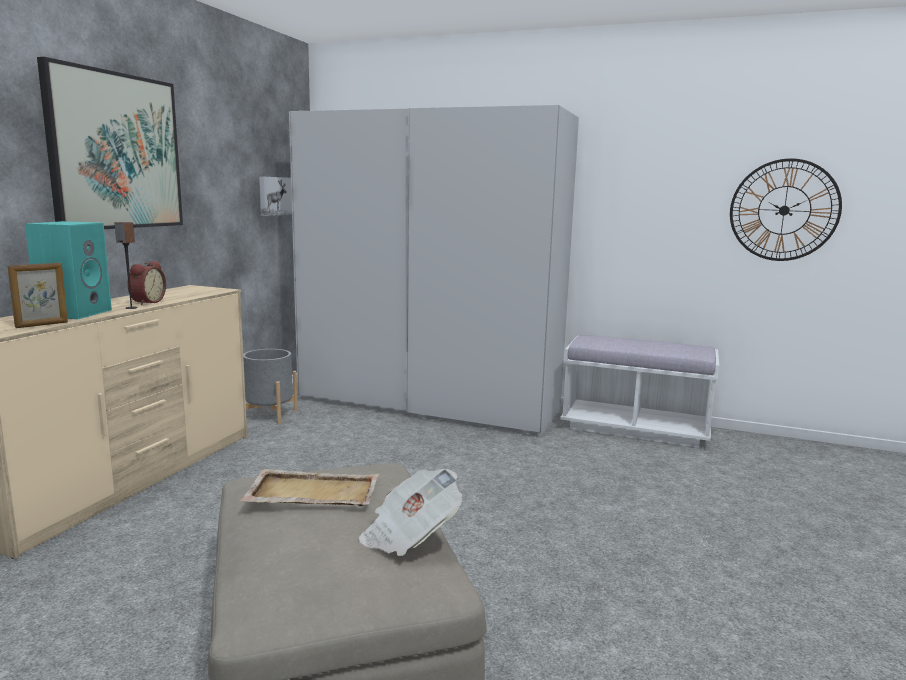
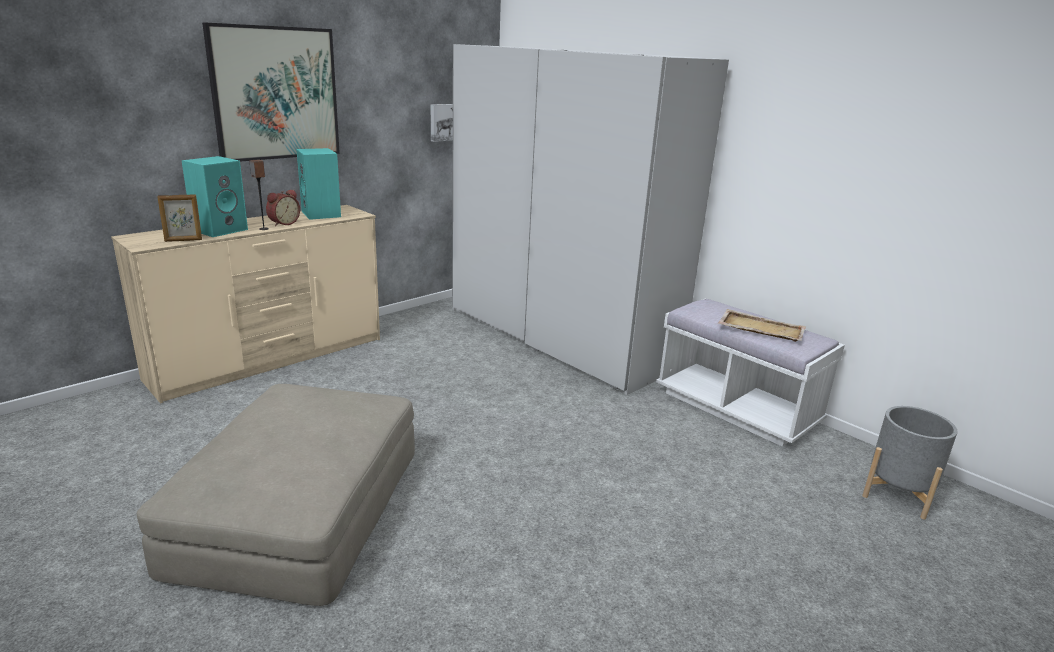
camera: 25 degrees right, 10 degrees up
beige tray [240,469,379,506] -> beige tray moved to [718,309,807,342]
grey planter [243,349,298,424] -> grey planter moved to [862,406,958,519]
newspaper [359,469,462,556] -> none
wall clock [730,158,842,261] -> none
none -> turquoise speaker [296,148,341,220]

